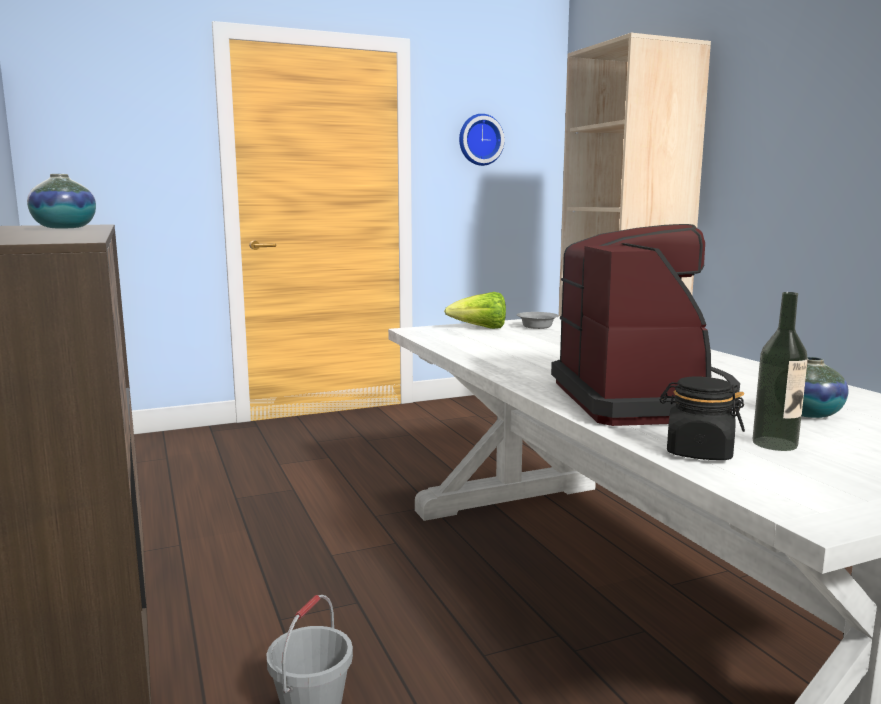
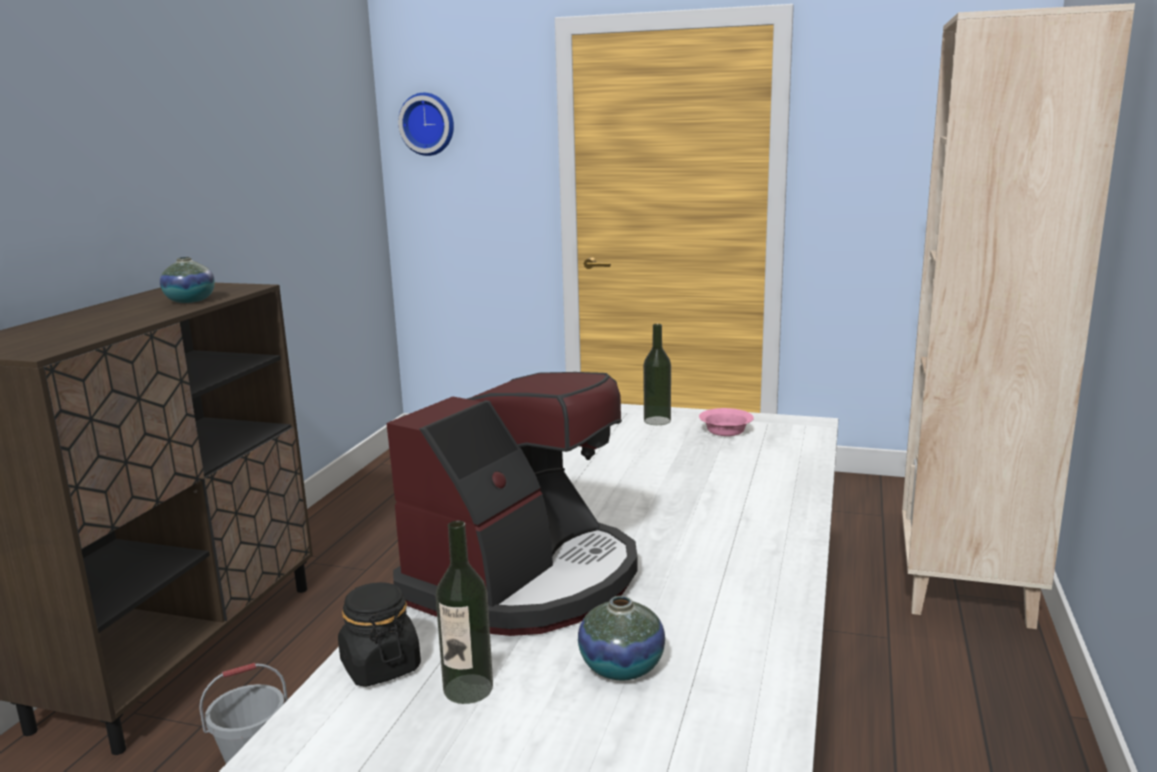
camera: 40 degrees right, 5 degrees up
lettuce [444,292,506,329] -> bottle [644,324,671,425]
wall clock [459,114,505,166] -> wall clock moved to [398,93,454,156]
grey bowl [517,312,559,329] -> pink bowl [699,408,754,436]

